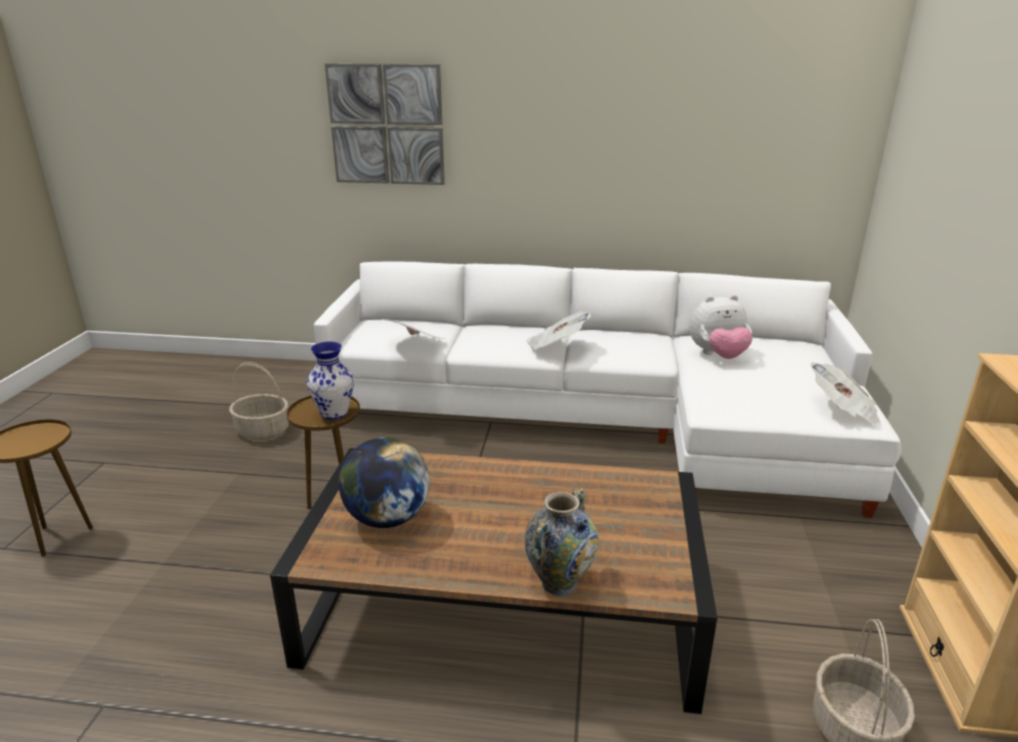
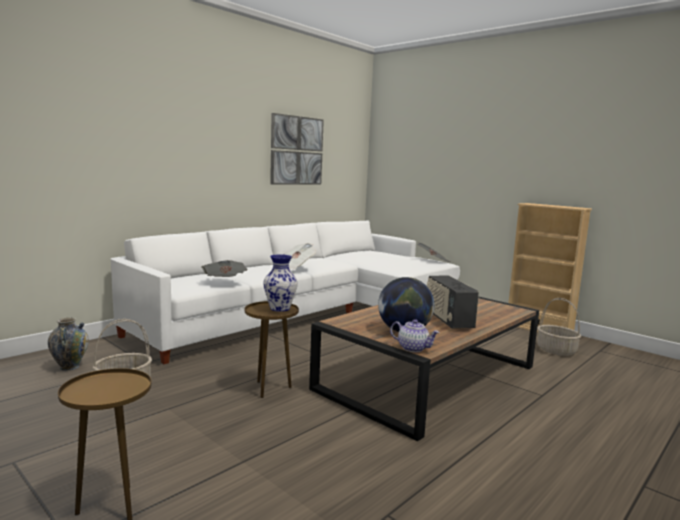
camera: 55 degrees left, 15 degrees down
picture [325,63,445,185] -> picture moved to [270,113,324,185]
vase [525,488,599,596] -> vase moved to [48,317,89,371]
plush toy [689,295,753,359] -> none
none -> teapot [390,319,440,352]
none -> radio [427,276,479,329]

